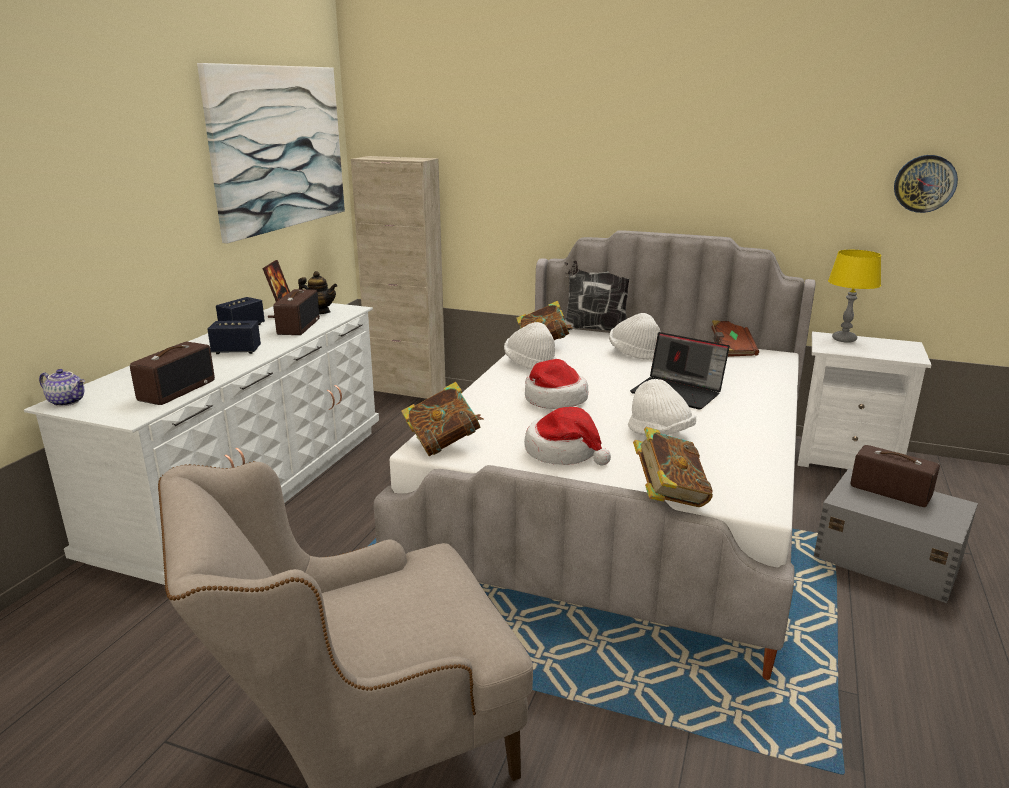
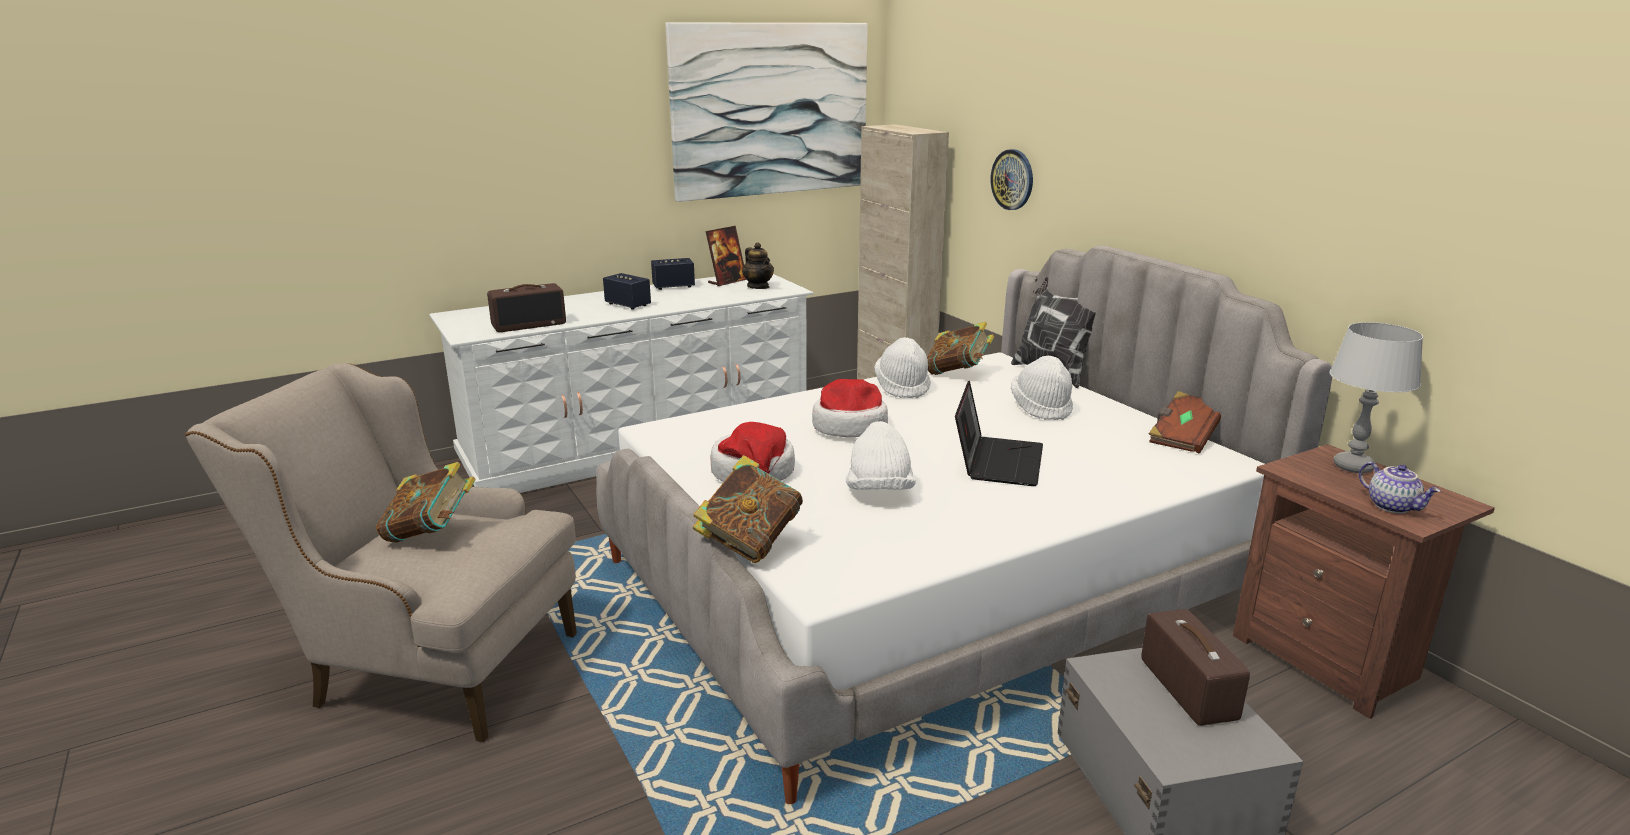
camera: 40 degrees right, 0 degrees up
teapot [39,369,85,406] -> teapot moved to [1359,462,1441,514]
radio [273,289,320,335] -> none
book [401,382,484,456] -> book moved to [376,462,476,543]
laptop [630,332,730,410] -> laptop turned 150 degrees counterclockwise [955,380,1043,486]
white nightstand [797,332,931,469] -> brown nightstand [1233,444,1495,719]
yellow table lamp [828,250,881,343] -> grey table lamp [1329,322,1423,473]
wall clock [894,155,958,213] -> wall clock moved to [991,149,1033,210]

